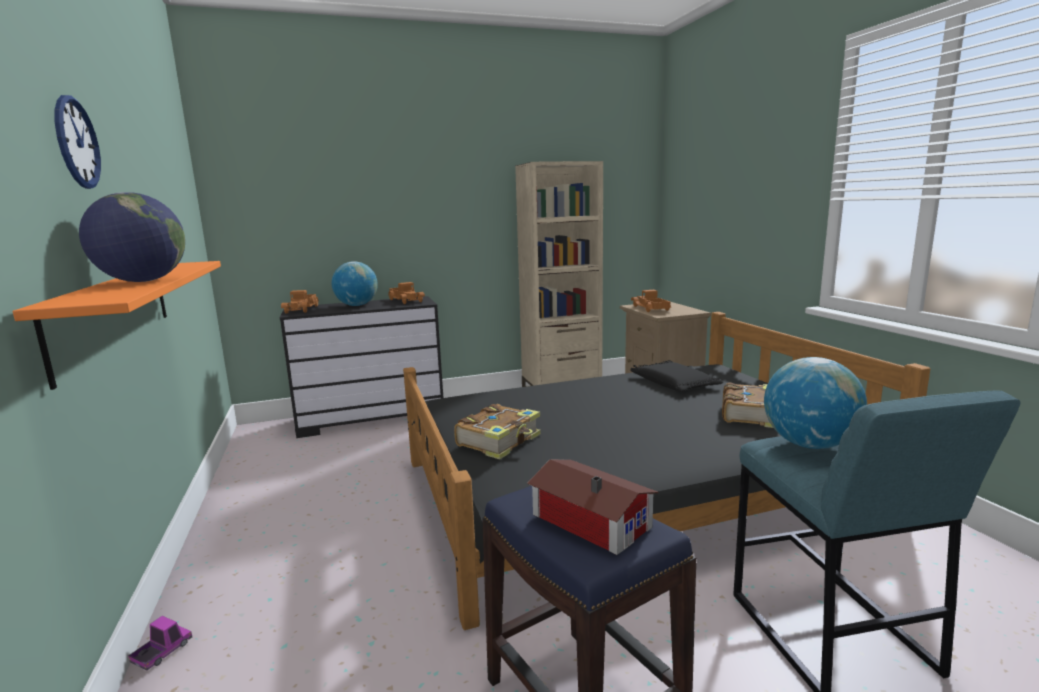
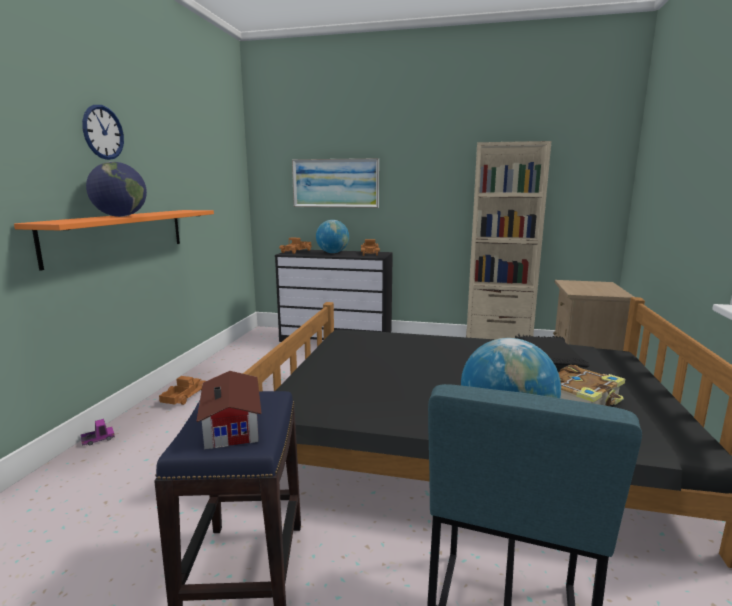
camera: 30 degrees right, 0 degrees up
book [454,404,541,459] -> none
toy truck [631,290,671,312] -> toy truck moved to [159,376,205,405]
none -> picture [292,158,379,208]

